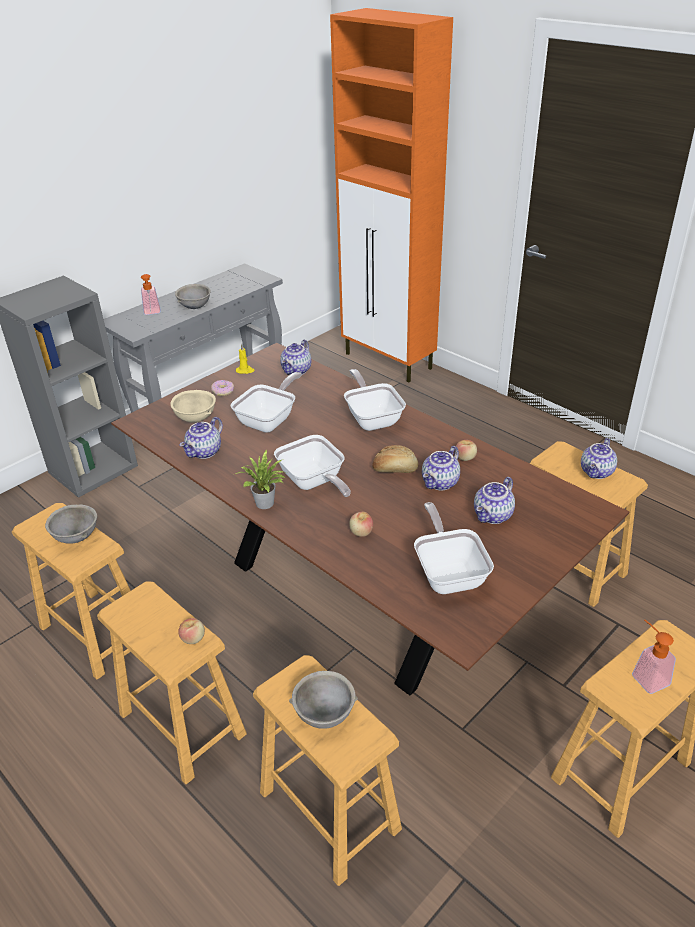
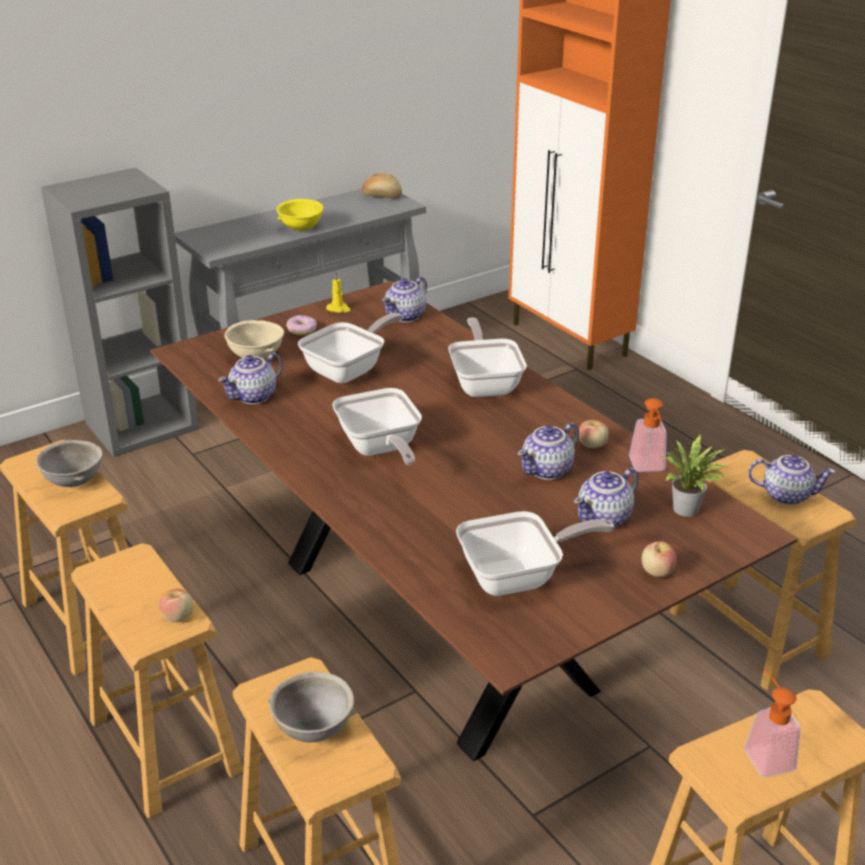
camera: 10 degrees right, 5 degrees down
soap dispenser [141,274,161,315] -> soap dispenser moved to [629,398,667,472]
grey bowl [175,284,211,309] -> yellow bowl [276,199,323,231]
potted plant [236,450,287,509] -> potted plant moved to [662,434,732,517]
apple [349,512,373,537] -> apple moved to [642,541,677,577]
bread [372,445,419,473] -> bread moved to [362,173,402,198]
frying pan [414,502,494,594] -> frying pan turned 75 degrees clockwise [456,511,614,596]
teapot [581,438,617,479] -> teapot turned 120 degrees counterclockwise [748,455,836,505]

